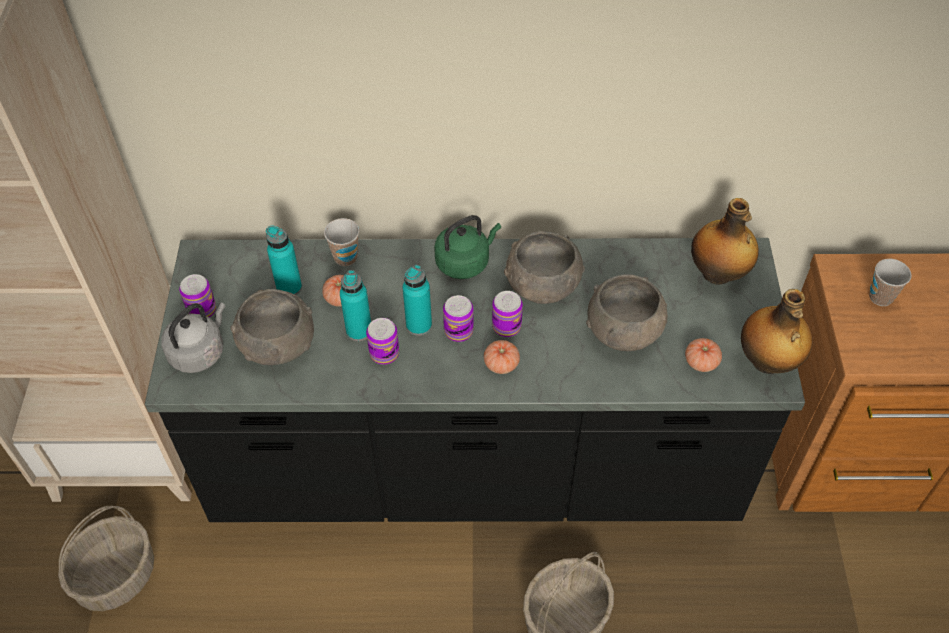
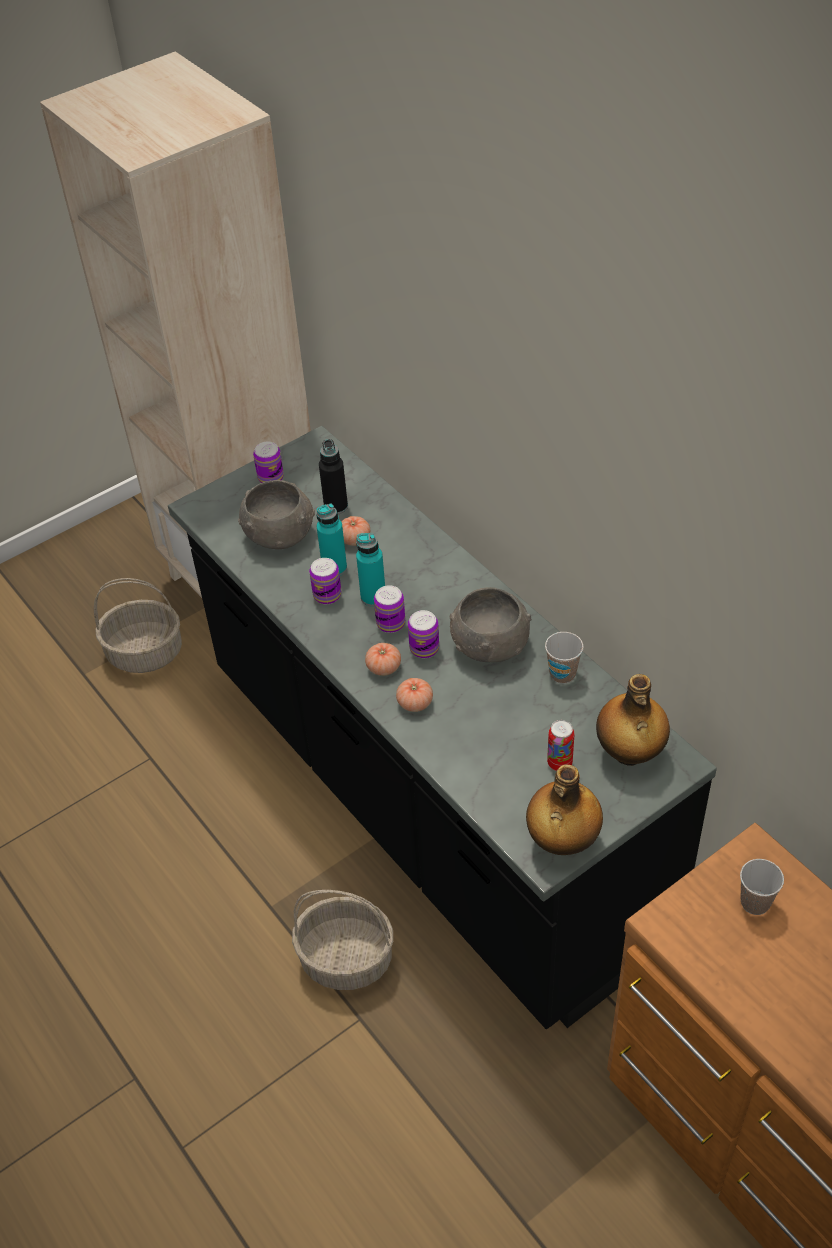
camera: 55 degrees right, 5 degrees down
grey kettle [161,303,226,373] -> none
turquoise bottle [266,225,302,295] -> black bottle [319,439,348,514]
cup [324,218,359,266] -> cup moved to [545,632,583,684]
green kettle [434,215,501,279] -> none
grey bowl [586,274,668,351] -> none
tomato [685,338,722,372] -> tomato moved to [396,678,433,712]
none -> can [547,720,574,771]

